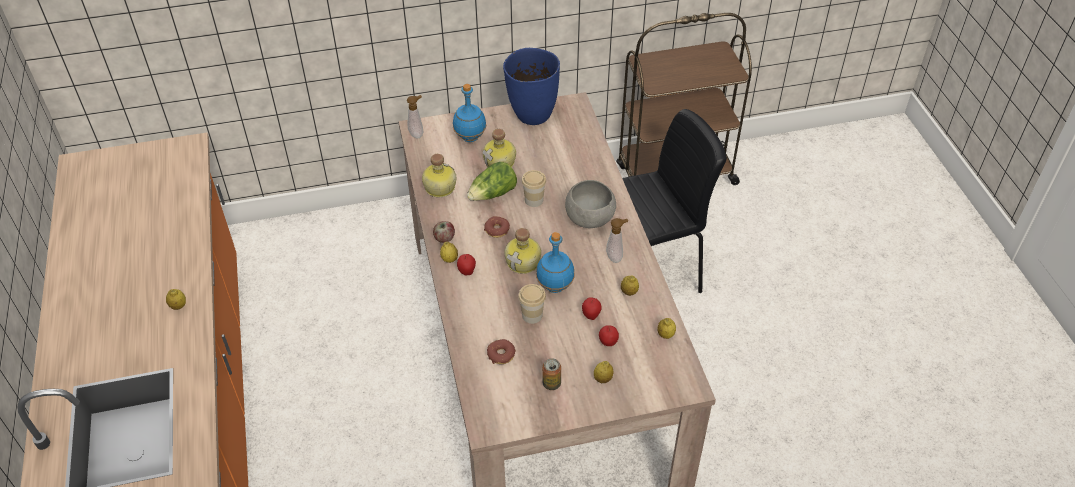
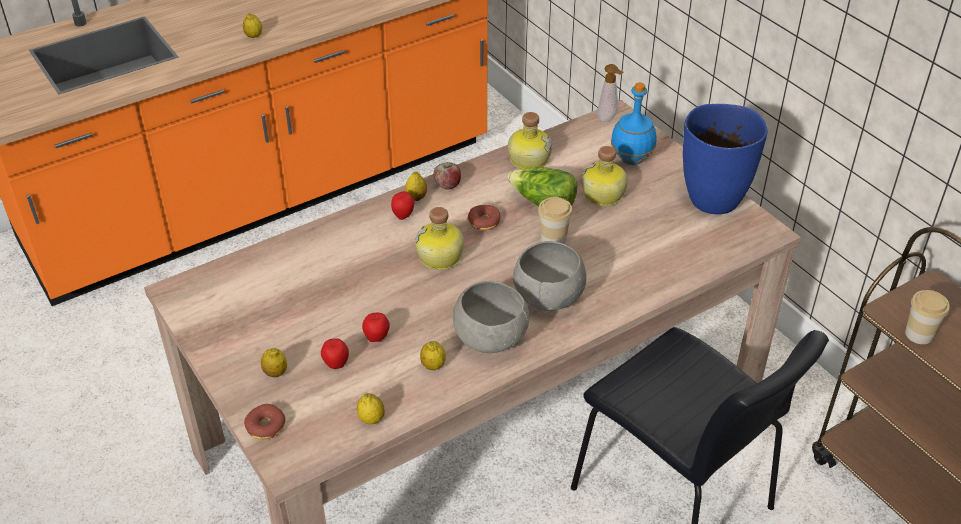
camera: 70 degrees right, 5 degrees down
donut [487,339,516,364] -> donut moved to [244,404,286,440]
cup [518,284,546,324] -> cup moved to [905,290,950,344]
blue bottle [536,232,574,293] -> none
can [542,358,561,390] -> none
soap dispenser [606,218,628,263] -> grey bowl [453,281,529,353]

